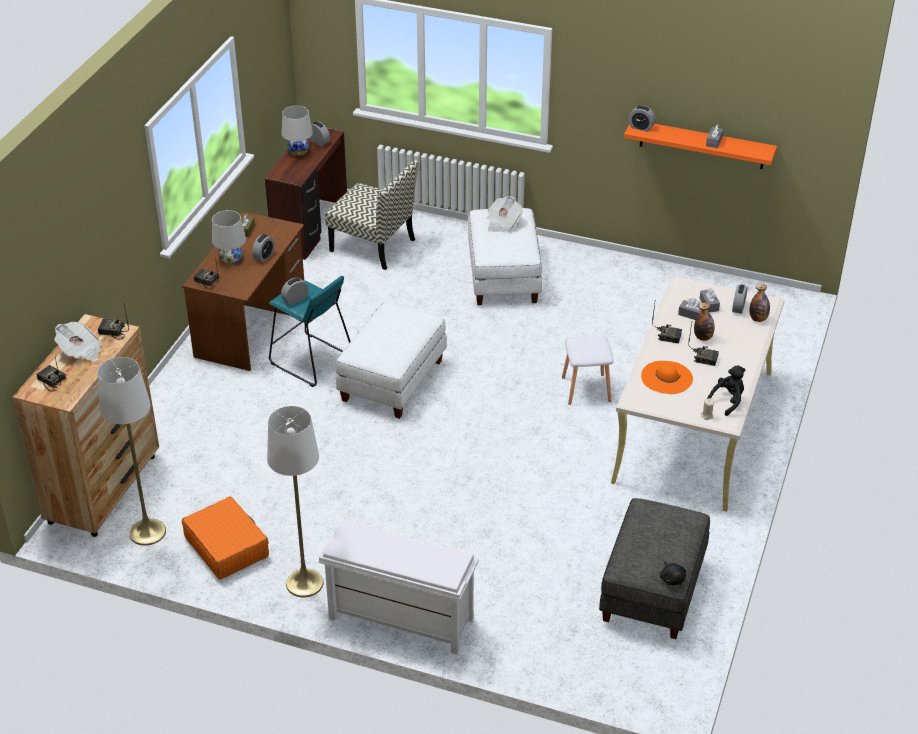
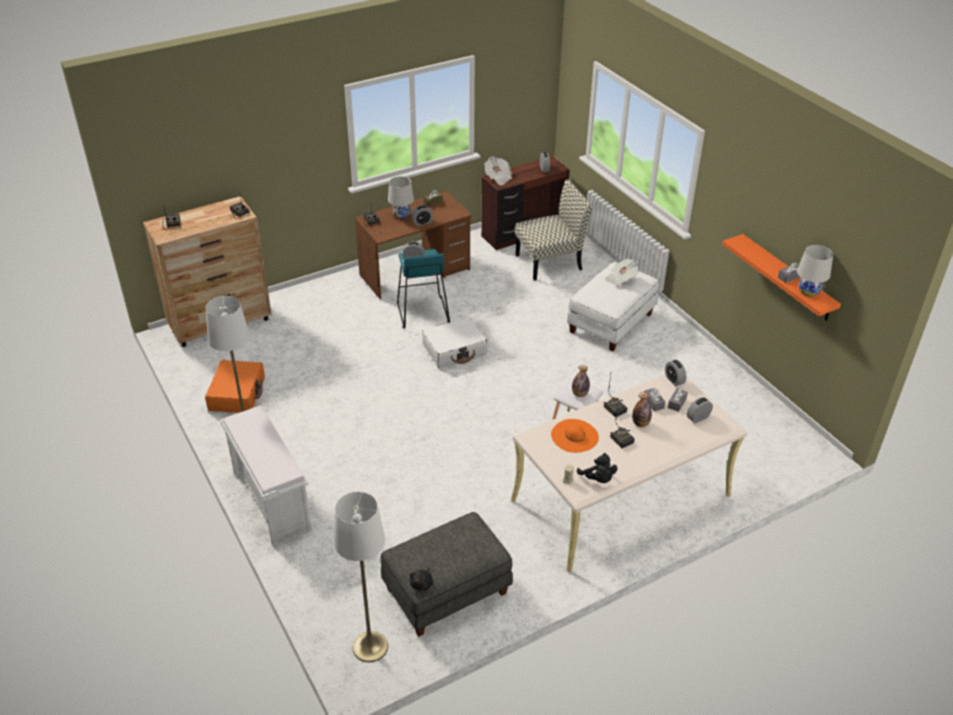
camera: 40 degrees right, 0 degrees up
newspaper [54,322,102,362] -> newspaper moved to [484,156,512,185]
white floor lamp [97,357,166,546] -> white floor lamp moved to [334,492,388,662]
white table lamp [282,106,313,156] -> white table lamp moved to [797,245,833,297]
chair [325,159,418,270] -> chair turned 90 degrees counterclockwise [515,179,592,281]
white ottoman [336,302,447,419] -> white suitcase [422,318,488,368]
alarm clock [628,106,656,132] -> alarm clock moved to [665,360,686,386]
black plush toy [707,365,746,416] -> black plush toy turned 60 degrees clockwise [577,453,617,483]
bottle [749,284,770,322] -> bottle moved to [572,365,590,397]

